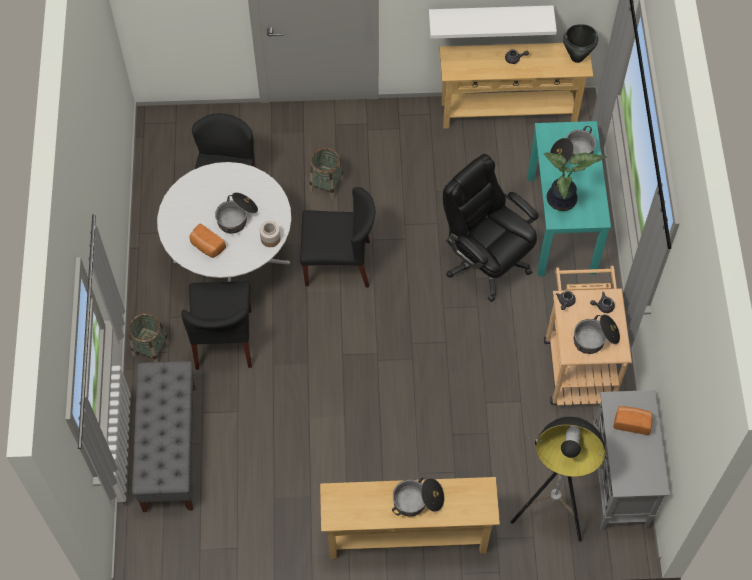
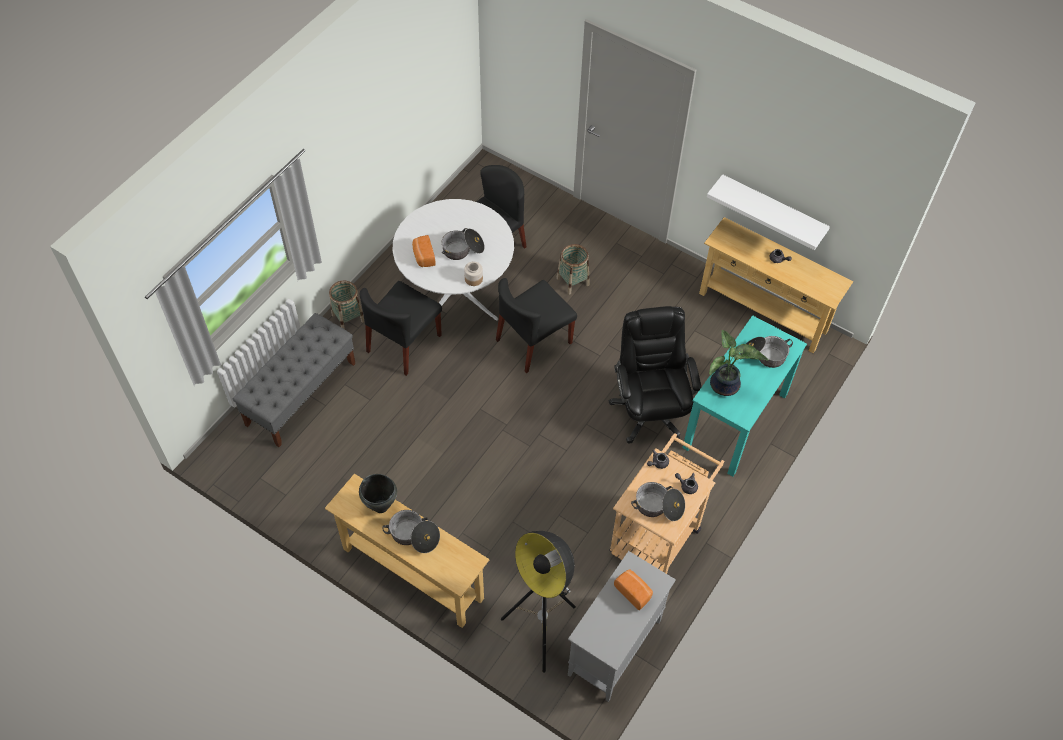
camera: 35 degrees right, 5 degrees down
black chair [300,187,375,287] -> black chair turned 105 degrees clockwise [496,278,577,373]
black cooking pot [563,24,598,63] -> black cooking pot moved to [359,474,397,513]

